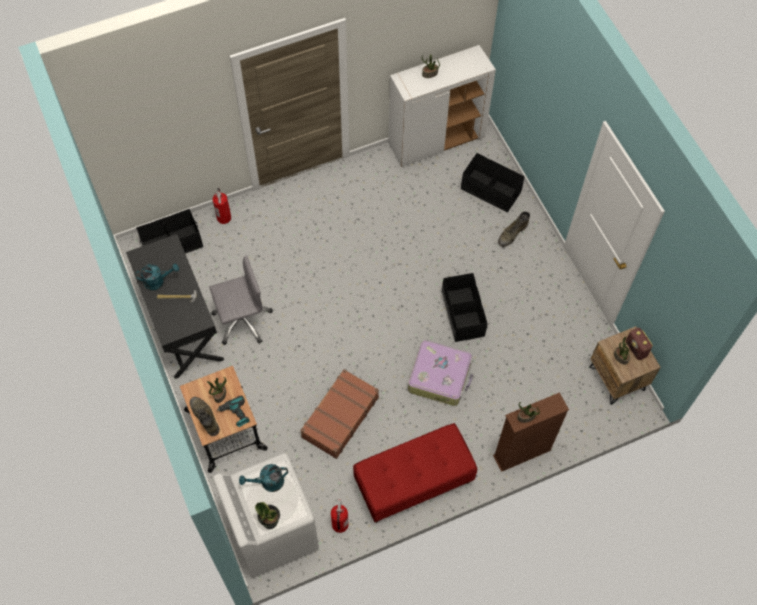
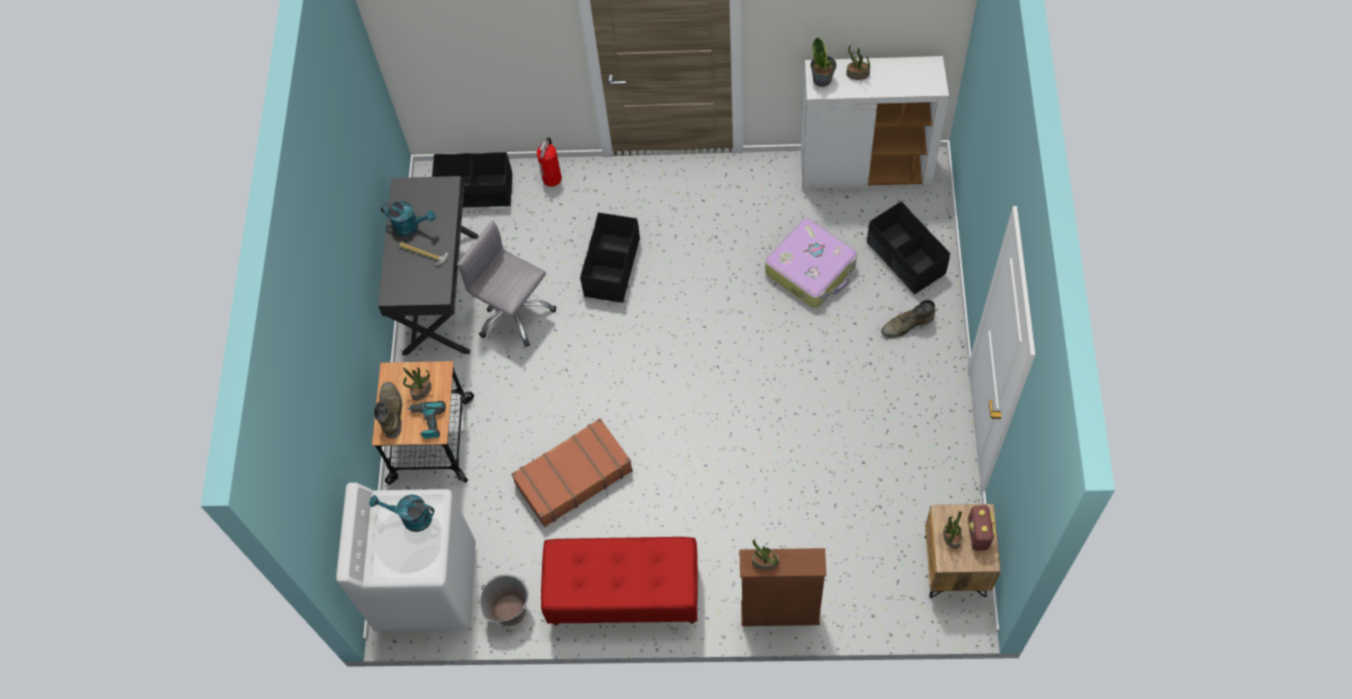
camera: 30 degrees right, 0 degrees up
grey office chair [209,255,273,345] -> grey office chair turned 150 degrees counterclockwise [457,221,556,347]
potted plant [255,502,280,529] -> potted plant moved to [810,37,837,87]
fire extinguisher [331,500,348,533] -> grey bucket [480,574,529,626]
suitcase [408,340,473,406] -> suitcase moved to [765,219,857,308]
black storage box [442,273,487,342] -> black storage box moved to [580,212,640,303]

